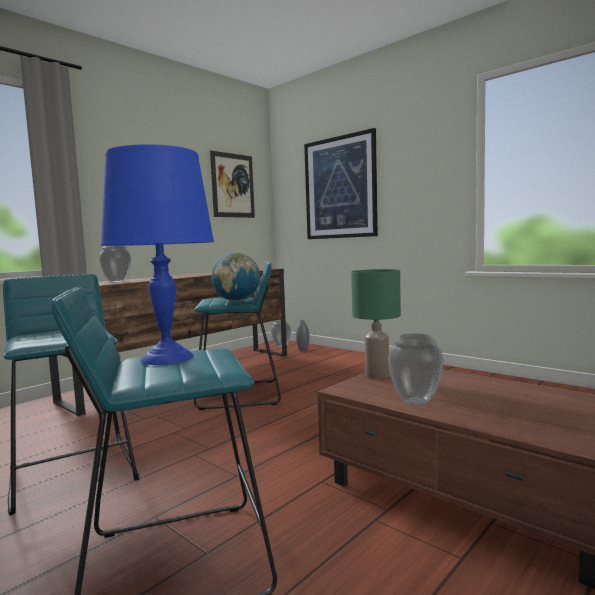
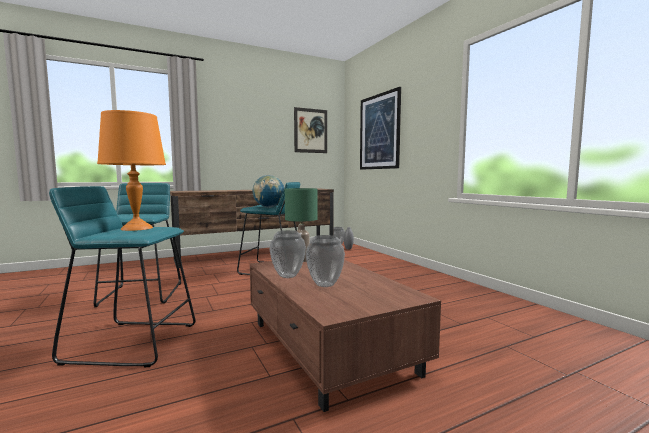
camera: 20 degrees right, 0 degrees up
vase [99,246,131,283] -> vase moved to [305,235,345,287]
blue table lamp [101,144,214,365] -> orange table lamp [97,110,166,231]

